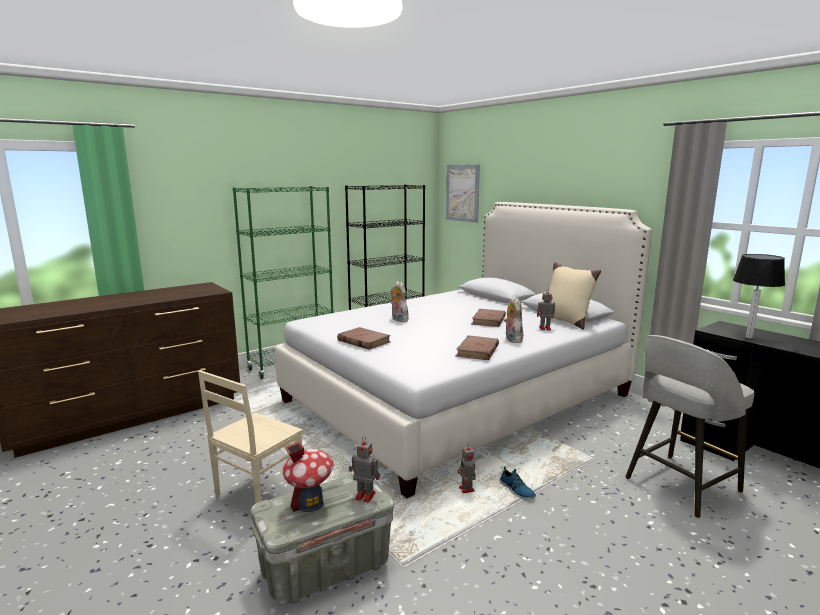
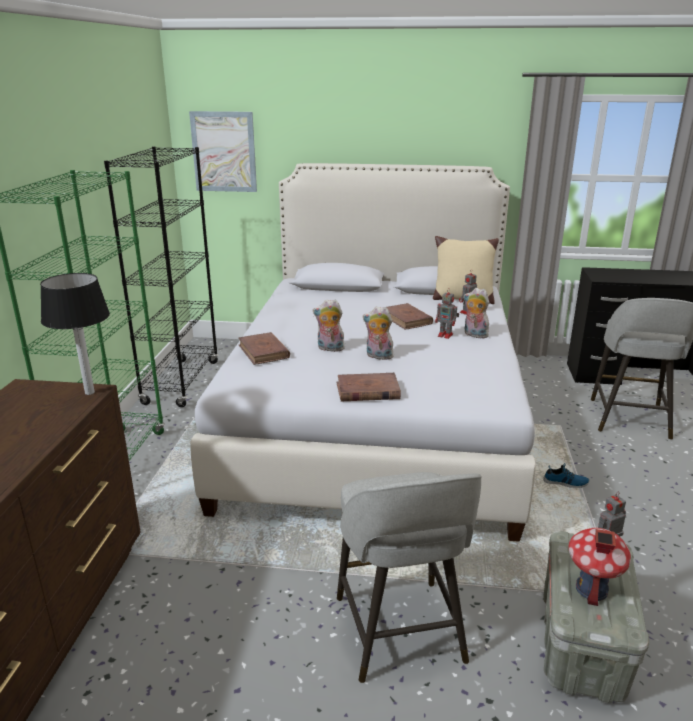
camera: 45 degrees left, 10 degrees up
beige chair [198,370,302,503] -> grey stool [337,472,482,683]
brown book [455,336,499,360] -> brown book moved to [238,332,290,365]
toy robot [458,443,476,493] -> toy robot moved to [435,288,459,339]
table lamp [733,254,785,338] -> table lamp moved to [40,273,110,395]
none -> plush toy [363,306,394,360]

